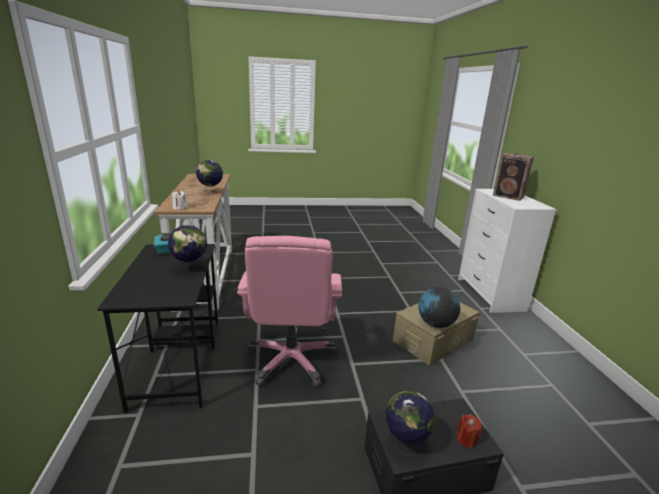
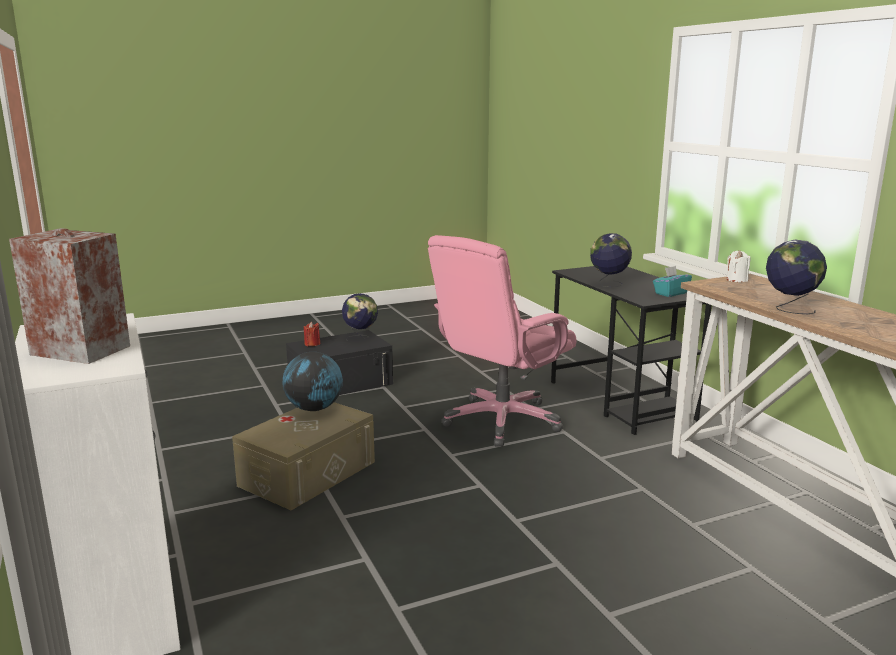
camera: 165 degrees right, 5 degrees down
pink office chair [237,236,342,388] -> pink office chair turned 120 degrees counterclockwise [428,235,577,447]

